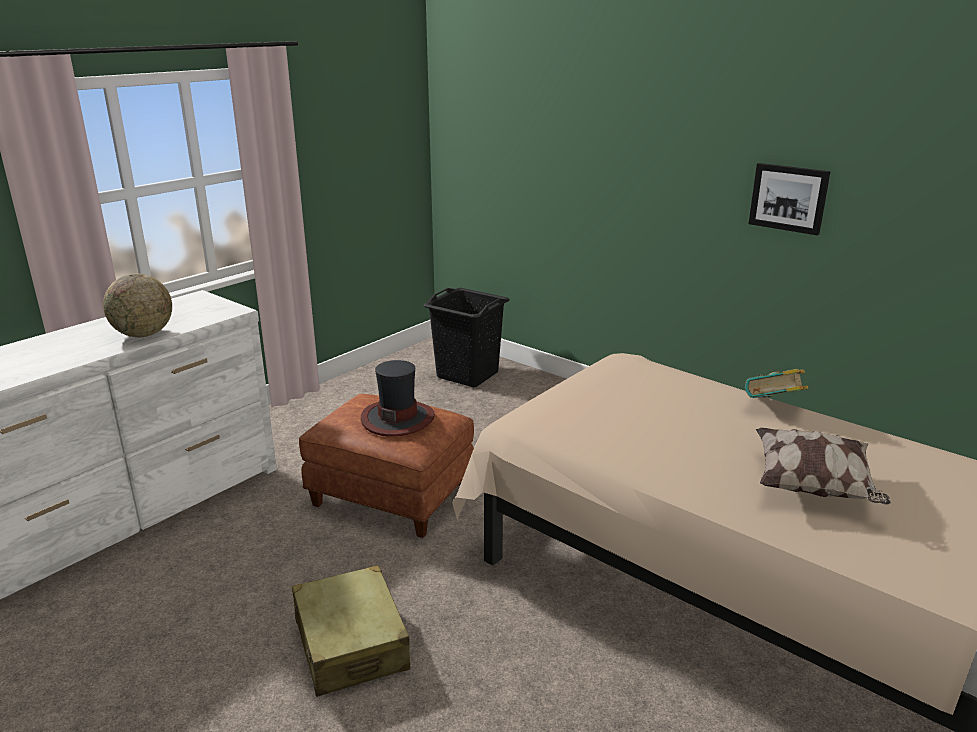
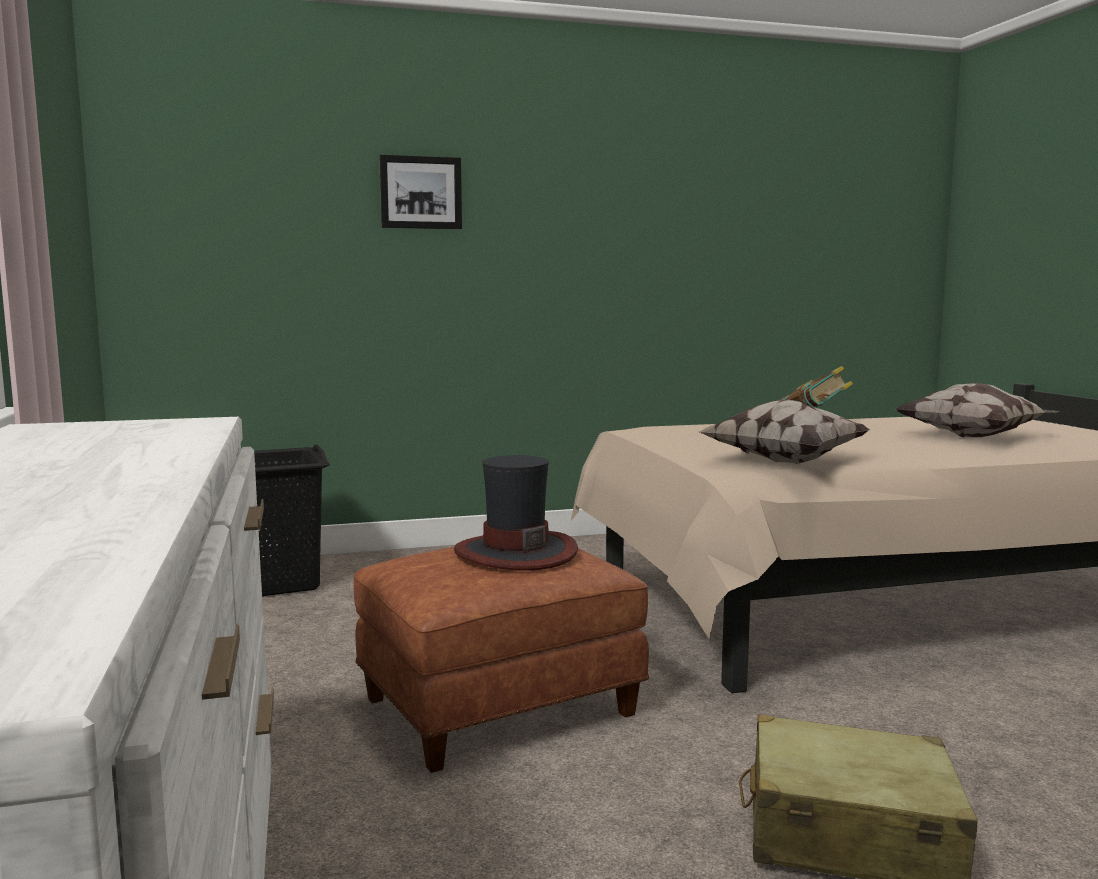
camera: 55 degrees left, 15 degrees down
globe [103,274,172,337] -> none
picture [748,163,830,236] -> picture moved to [379,155,462,229]
none -> pillow [699,399,870,464]

